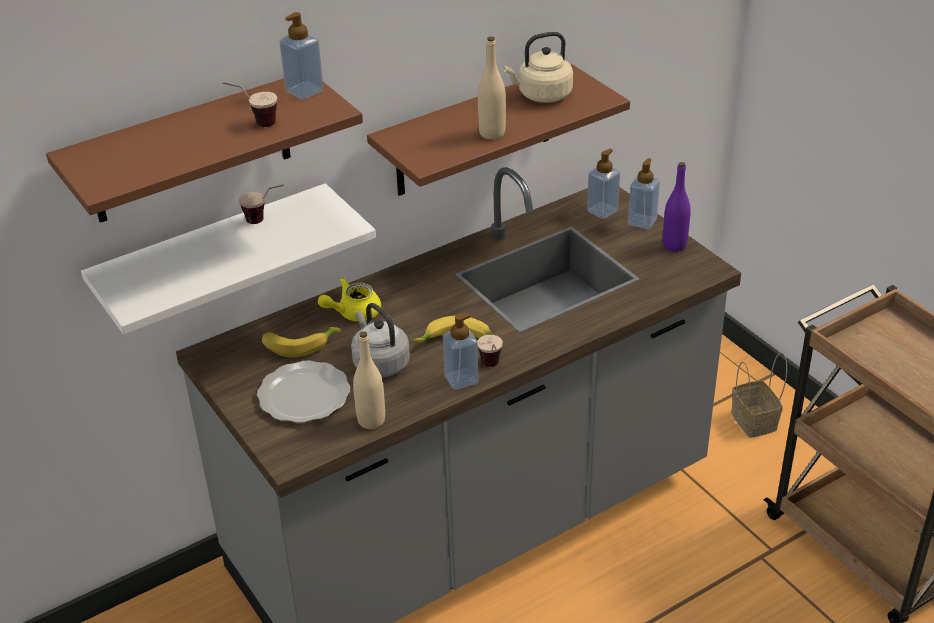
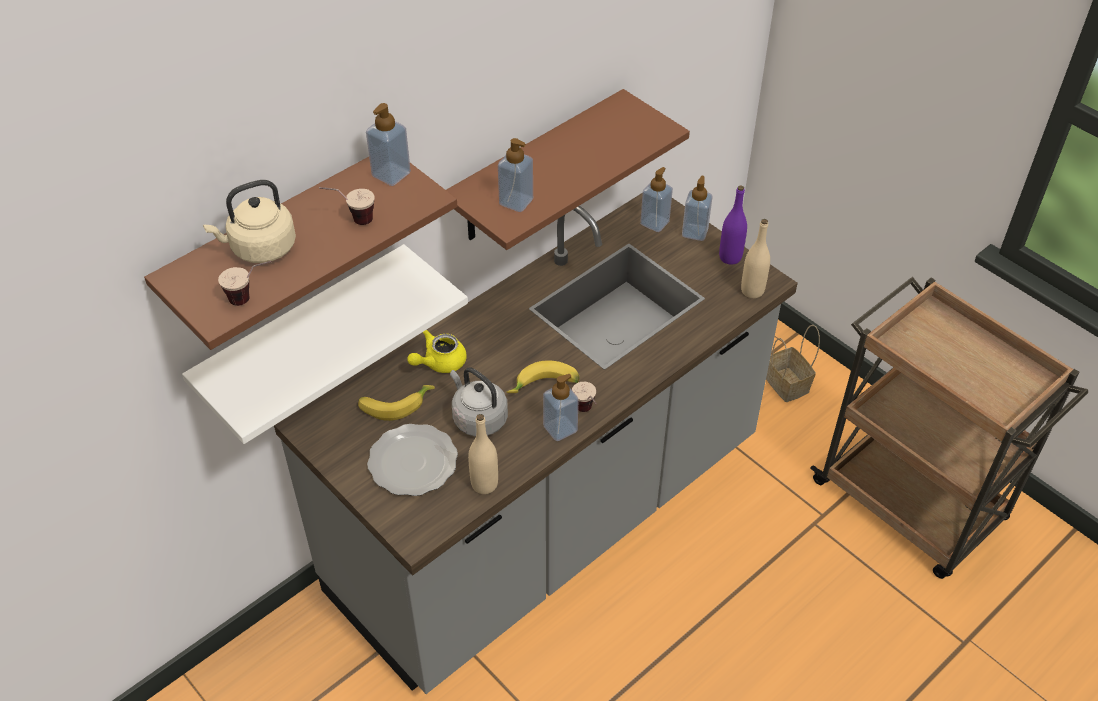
camera: 10 degrees left, 10 degrees up
cup [239,184,284,224] -> cup moved to [218,261,272,306]
beige bottle [478,37,506,139] -> beige bottle moved to [741,219,770,298]
beige kettle [503,32,573,103] -> beige kettle moved to [203,180,296,263]
none -> soap dispenser [498,138,533,212]

